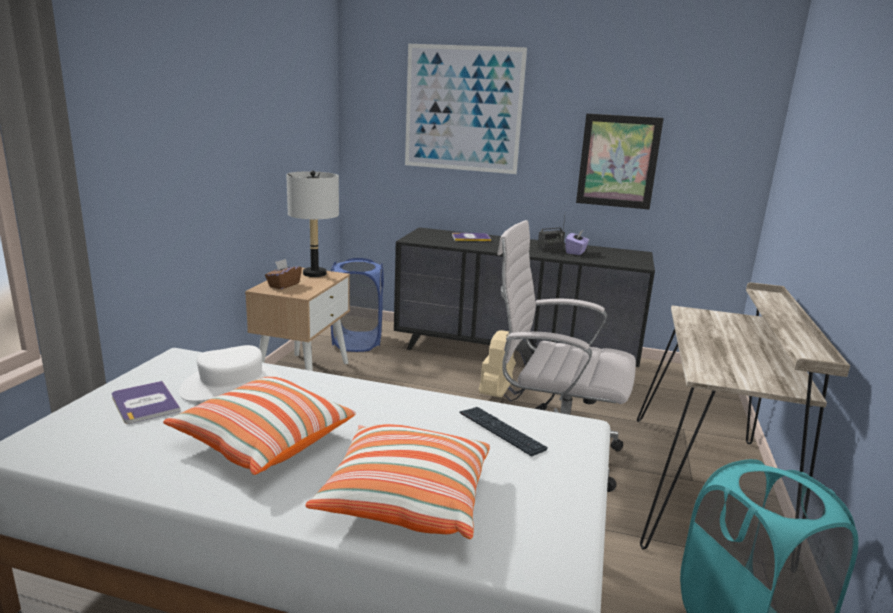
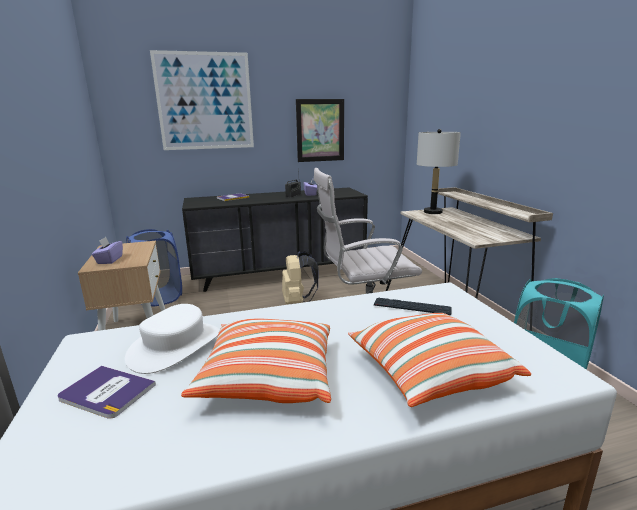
camera: 30 degrees left, 0 degrees up
brown tissue box [265,259,302,289] -> purple tissue box [92,237,123,264]
grey table lamp [286,171,339,277] -> grey table lamp moved to [417,129,461,214]

